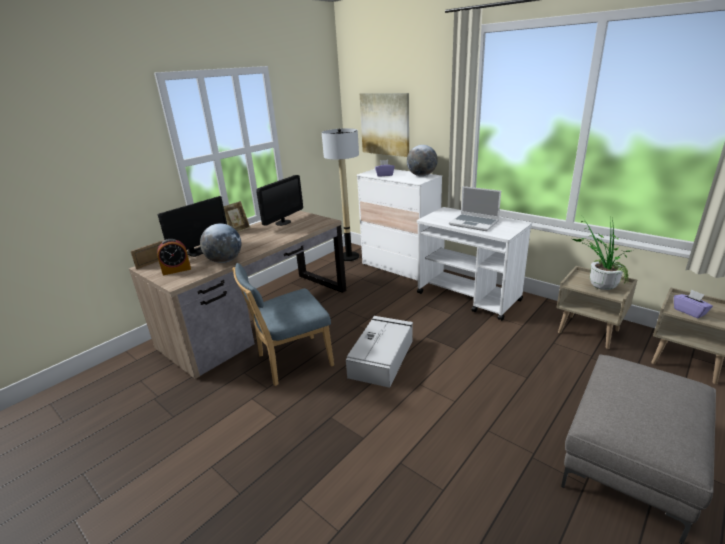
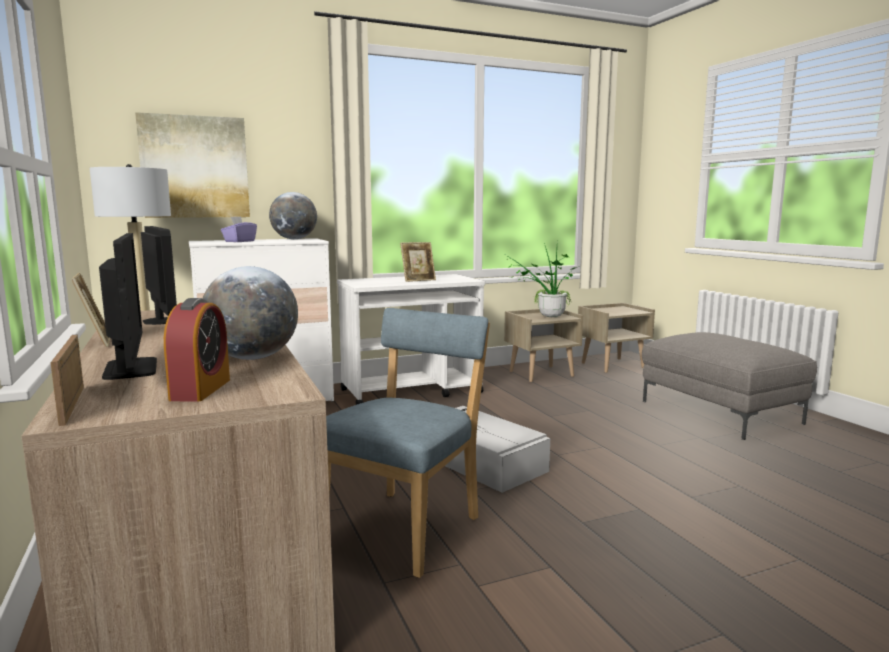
camera: 65 degrees left, 15 degrees down
blue chair [232,263,334,386] -> blue chair turned 150 degrees counterclockwise [326,308,490,578]
laptop [449,186,501,231] -> picture frame [400,242,436,282]
purple tissue box [674,290,713,318] -> none

